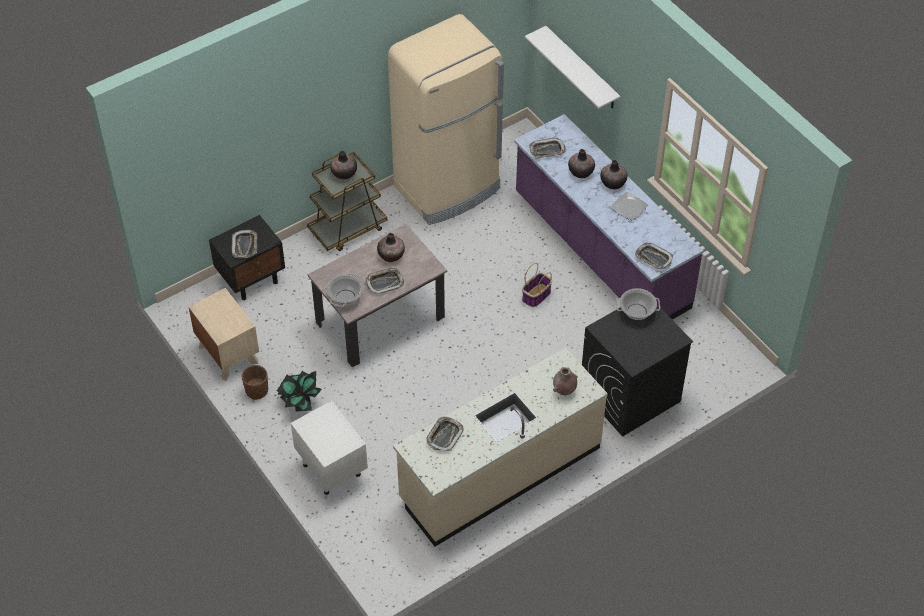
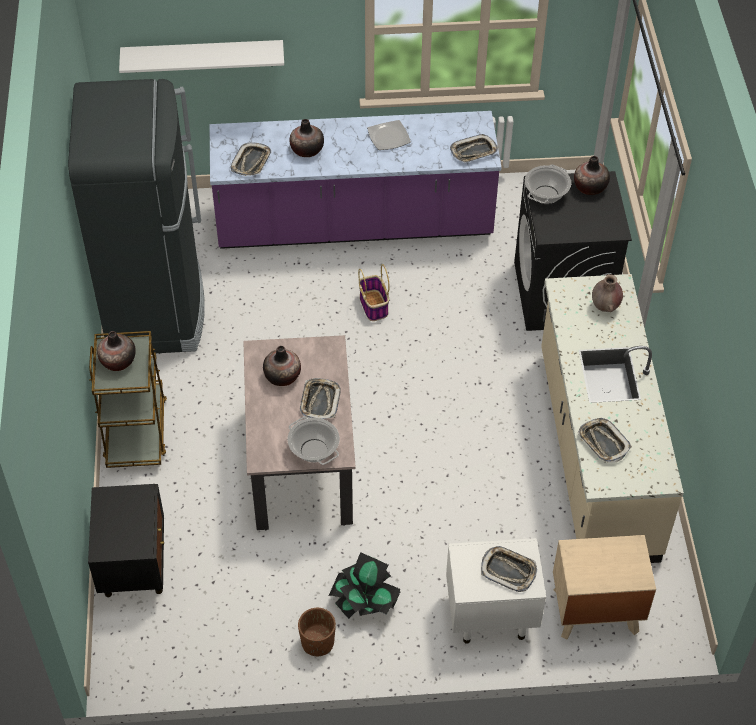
camera: 60 degrees left, 0 degrees up
beige nightstand [189,288,259,381] -> beige nightstand moved to [553,535,656,640]
tray [231,230,257,258] -> tray moved to [481,546,537,592]
beige fridge [388,14,504,225] -> black fridge [68,79,205,353]
vase [600,160,627,189] -> vase moved to [574,156,610,195]

